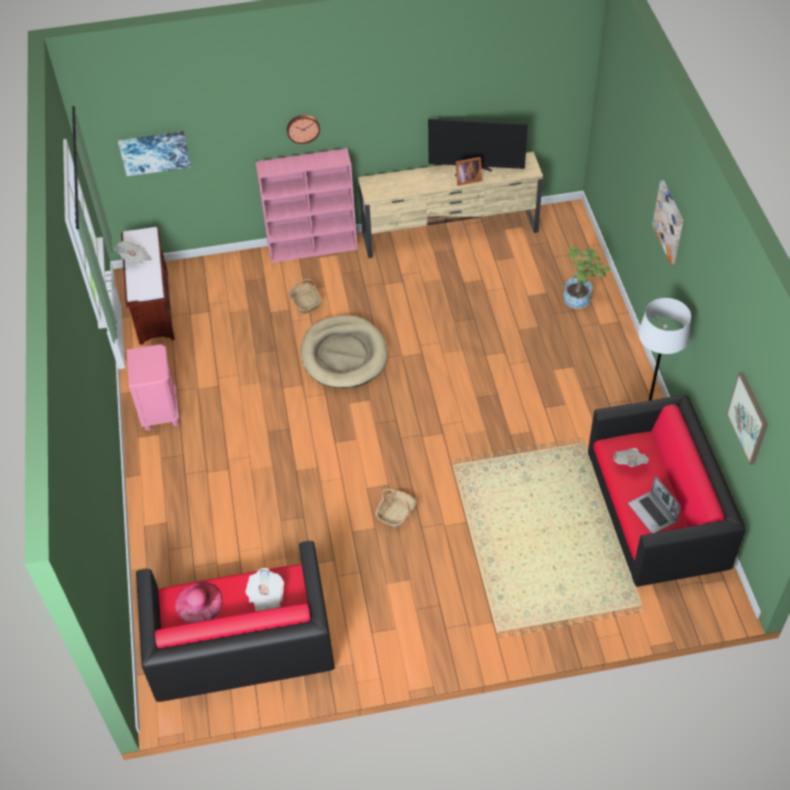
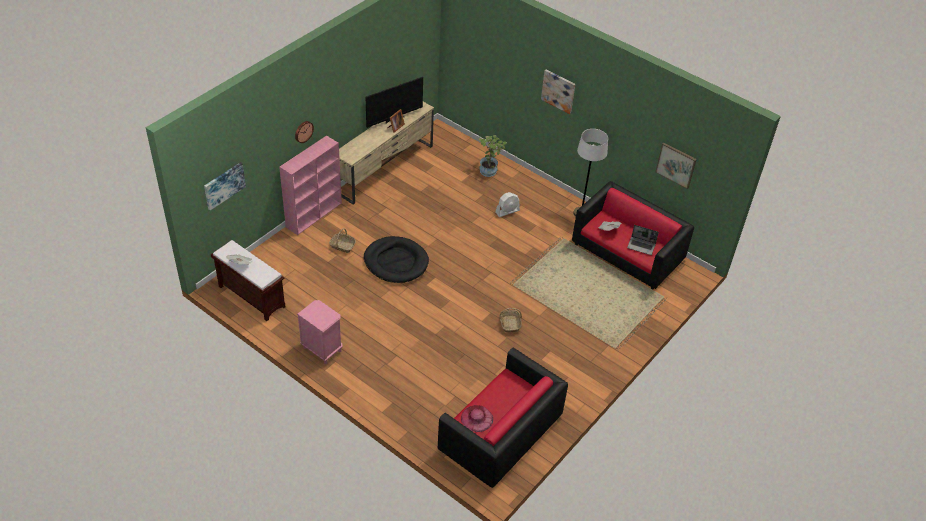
camera: 45 degrees left, 5 degrees down
newspaper [245,568,284,612] -> none
beige dog bed [301,315,388,388] -> black dog bed [364,236,429,283]
none -> white fan [495,192,520,217]

